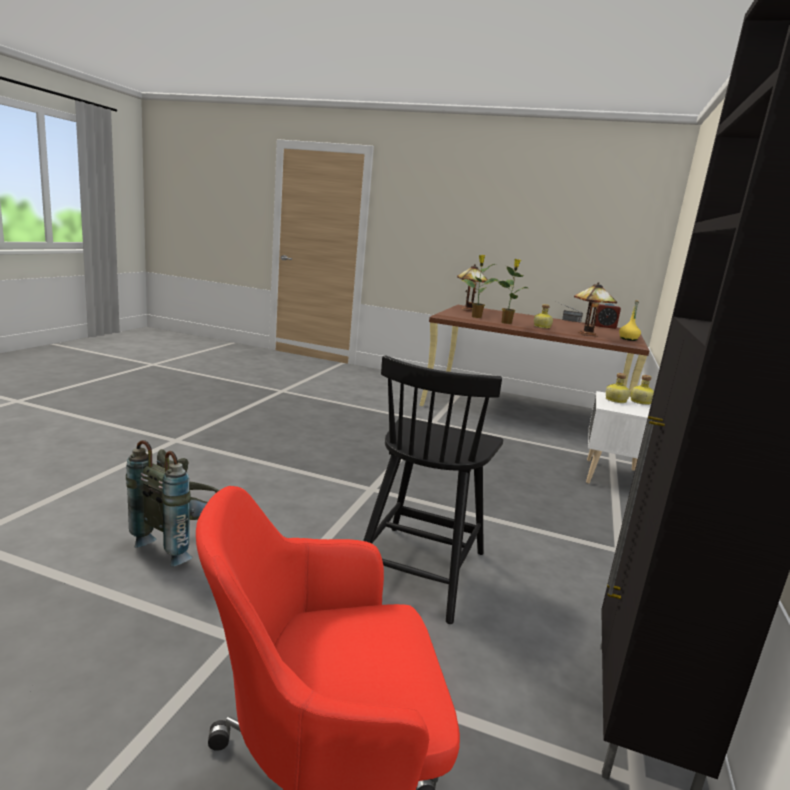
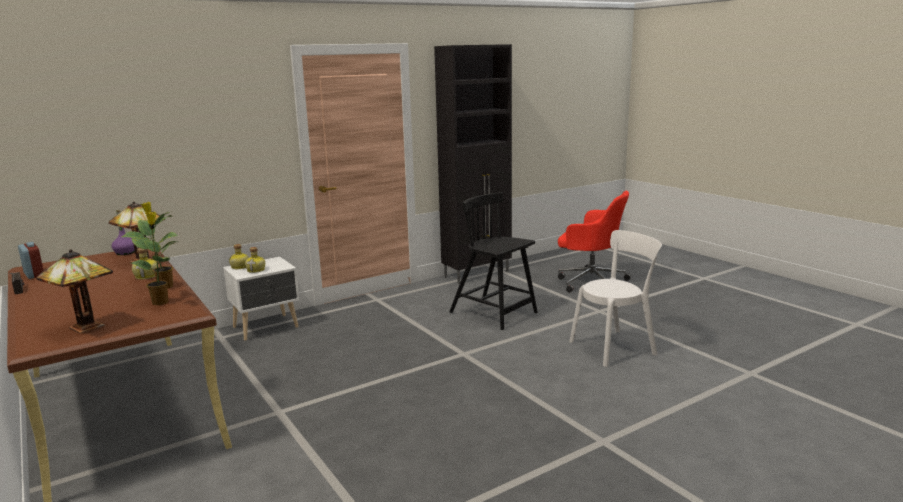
camera: 140 degrees left, 0 degrees up
grey backpack [126,440,219,567] -> white chair [569,230,662,367]
black chair [363,356,503,624] -> black chair turned 105 degrees counterclockwise [449,192,538,330]
yellow bottle [619,300,641,341] -> purple bottle [112,210,135,255]

